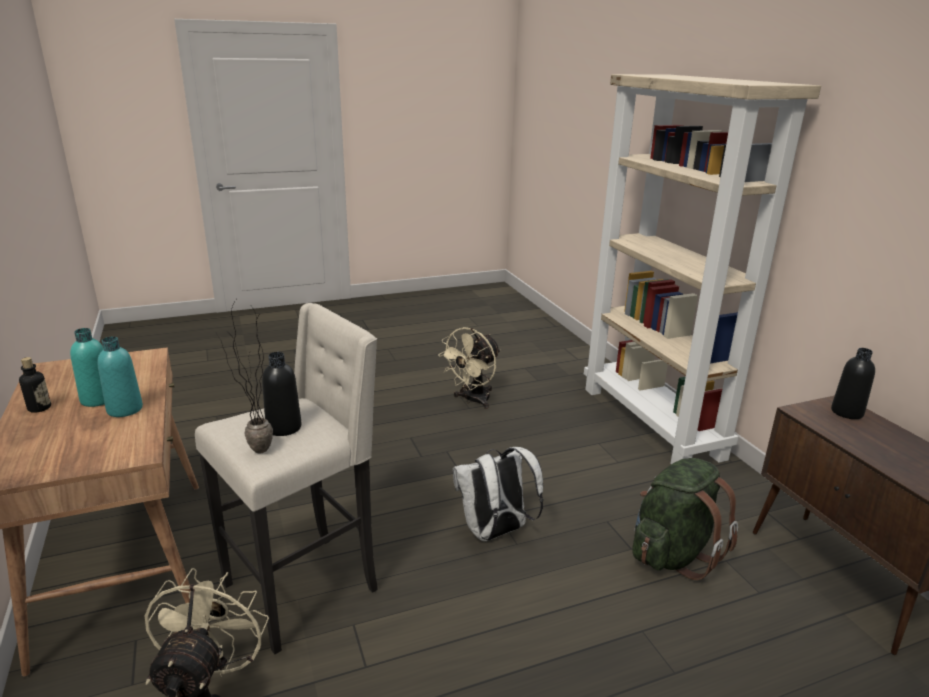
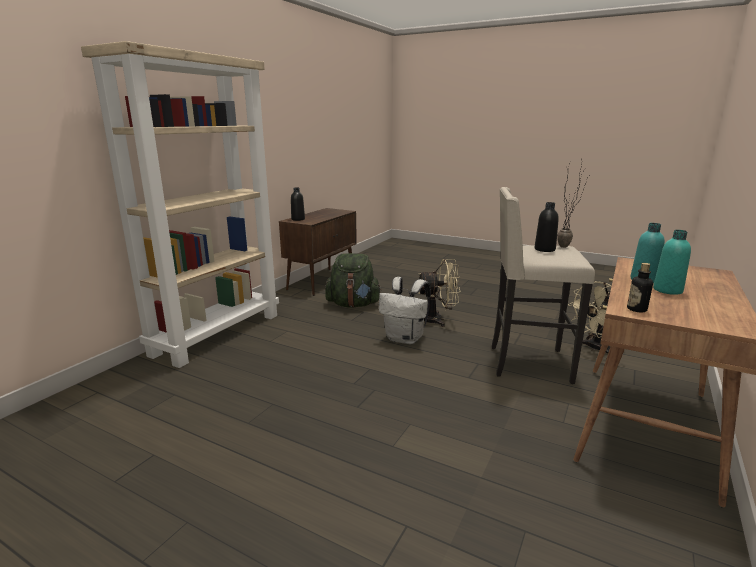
camera: 130 degrees left, 5 degrees down
bottle [19,357,51,413] -> bottle moved to [627,263,653,312]
beige fan [438,327,500,409] -> beige fan moved to [418,259,461,327]

